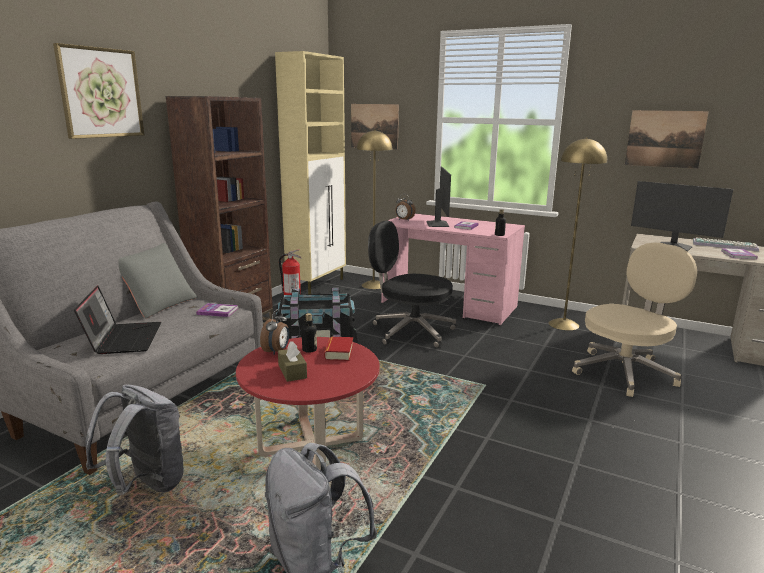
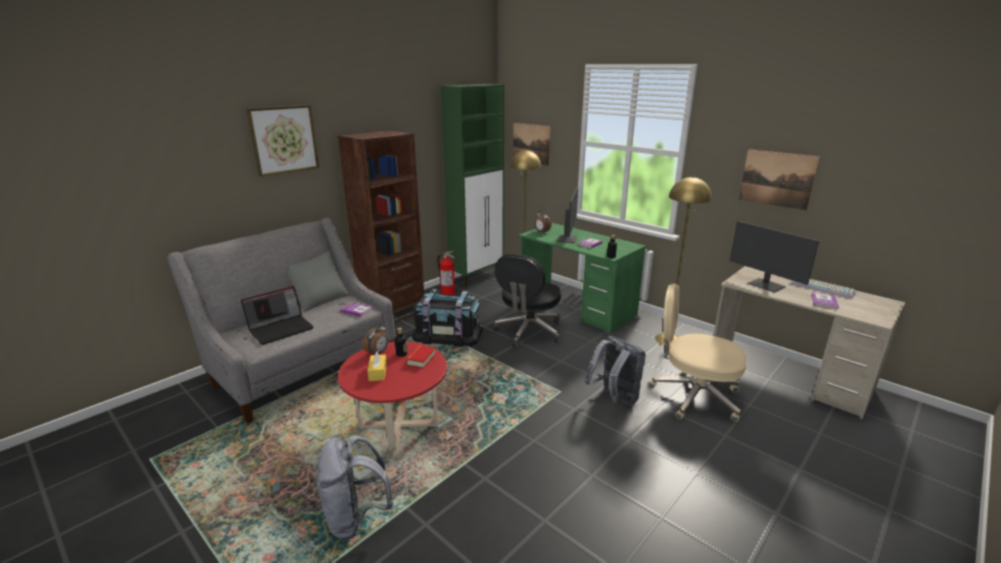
camera: 15 degrees right, 5 degrees up
laptop [74,285,161,354] -> laptop turned 45 degrees clockwise [241,286,314,345]
grey backpack [85,384,184,495] -> grey backpack moved to [585,336,646,405]
beige cabinet [275,51,346,294] -> green cabinet [441,84,504,287]
brown tissue box [278,341,307,382] -> yellow tissue box [367,351,387,381]
black office chair [368,221,456,348] -> black office chair turned 105 degrees counterclockwise [494,253,561,348]
pink desk [381,214,525,325] -> green desk [519,223,646,334]
beige office chair [572,242,697,397] -> beige office chair turned 135 degrees counterclockwise [648,284,747,422]

